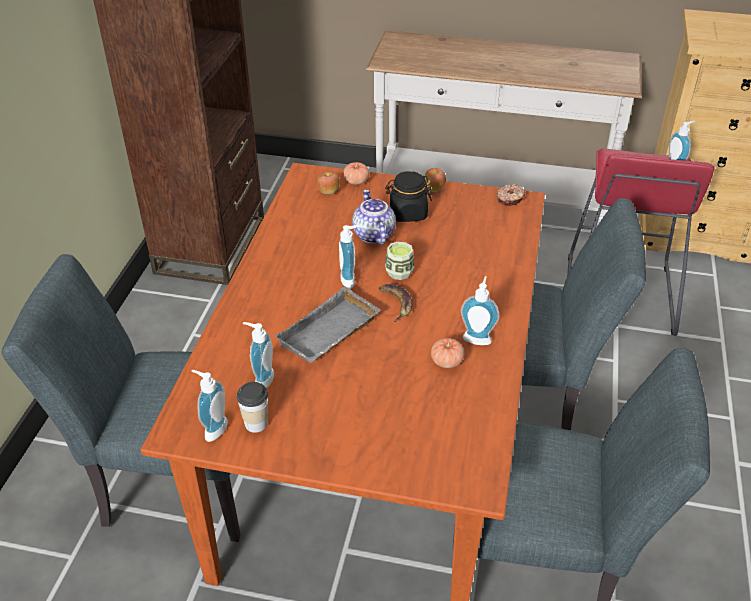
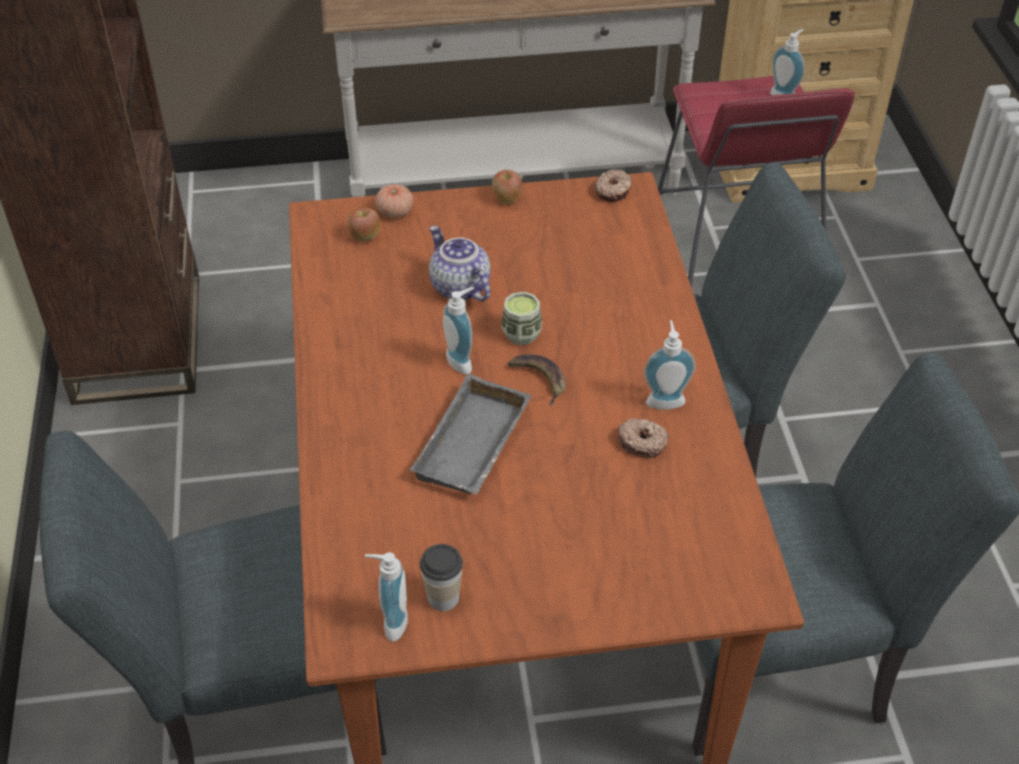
camera: 20 degrees left, 5 degrees up
soap dispenser [243,322,274,388] -> none
black jar [385,171,432,222] -> none
tomato [431,338,464,368] -> donut [618,419,669,458]

